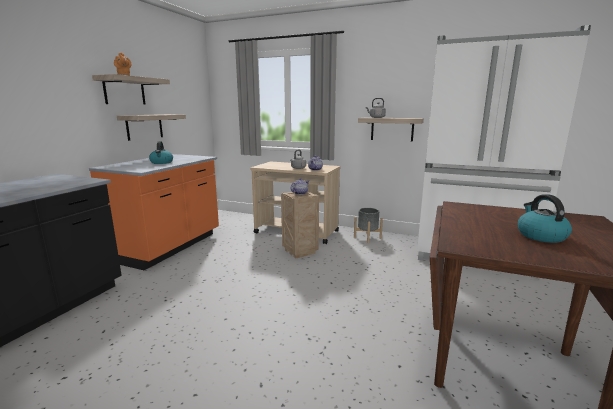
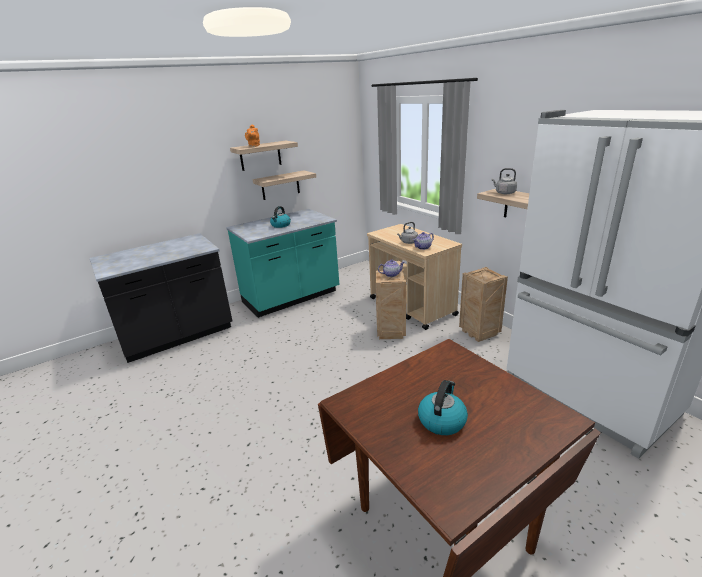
camera: 35 degrees right, 10 degrees up
orange counter [89,154,219,270] -> turquoise counter [226,209,339,318]
grey planter [354,208,383,243] -> crate [459,267,508,342]

